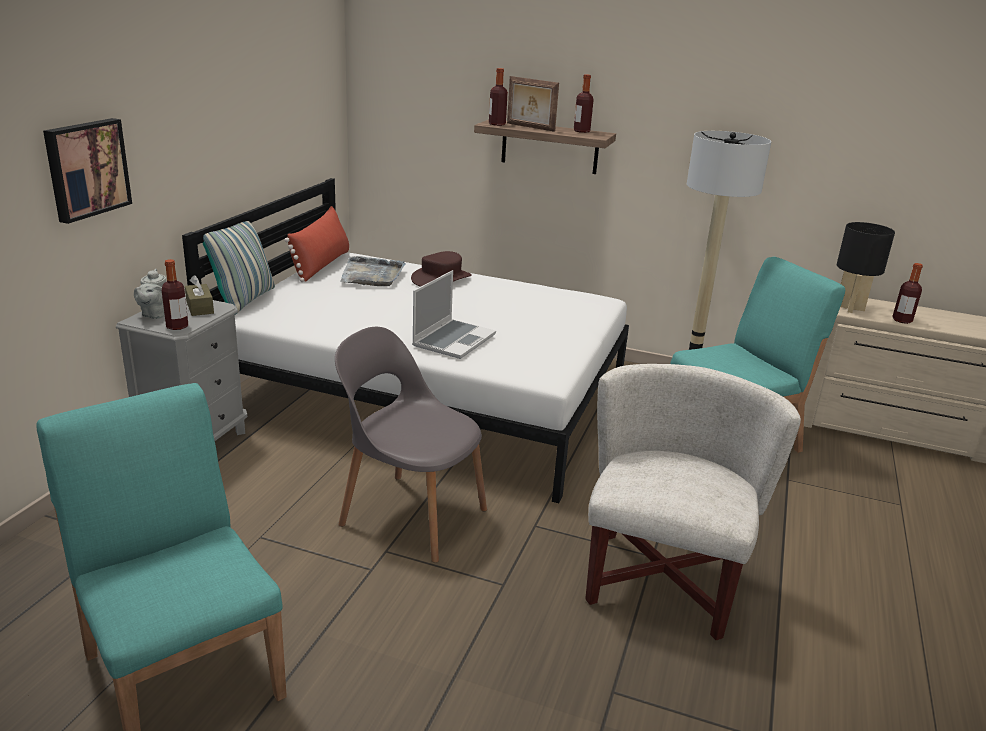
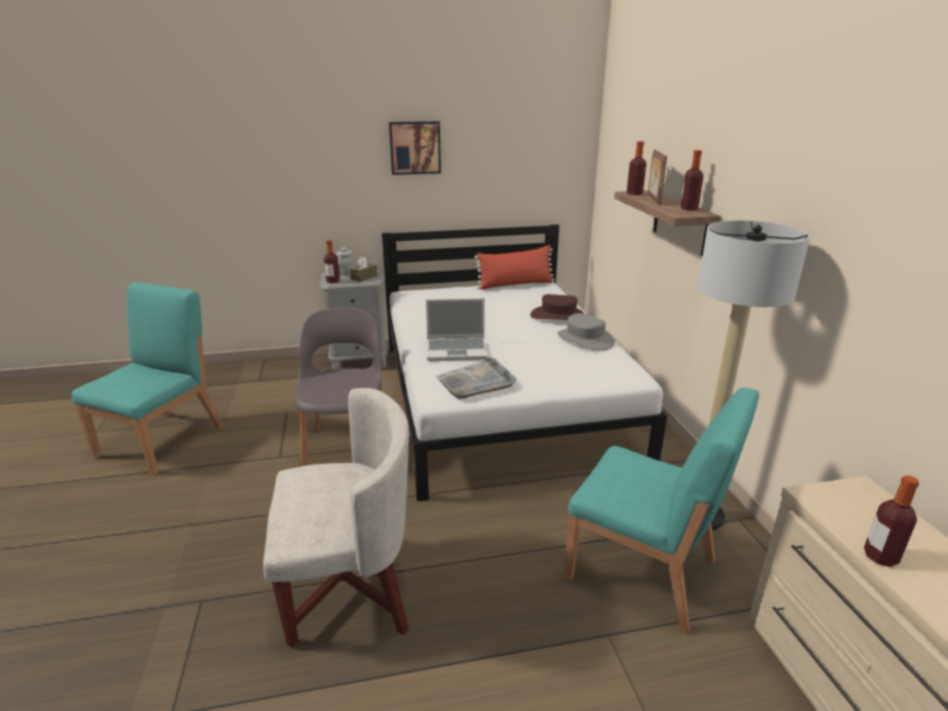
camera: 60 degrees right, 0 degrees up
picture [43,118,132,224] -> picture moved to [389,121,441,175]
pillow [203,221,275,315] -> none
grey tray [340,256,406,286] -> grey tray moved to [436,357,517,399]
black table lamp [837,222,895,313] -> none
none -> grey hat [558,313,615,351]

